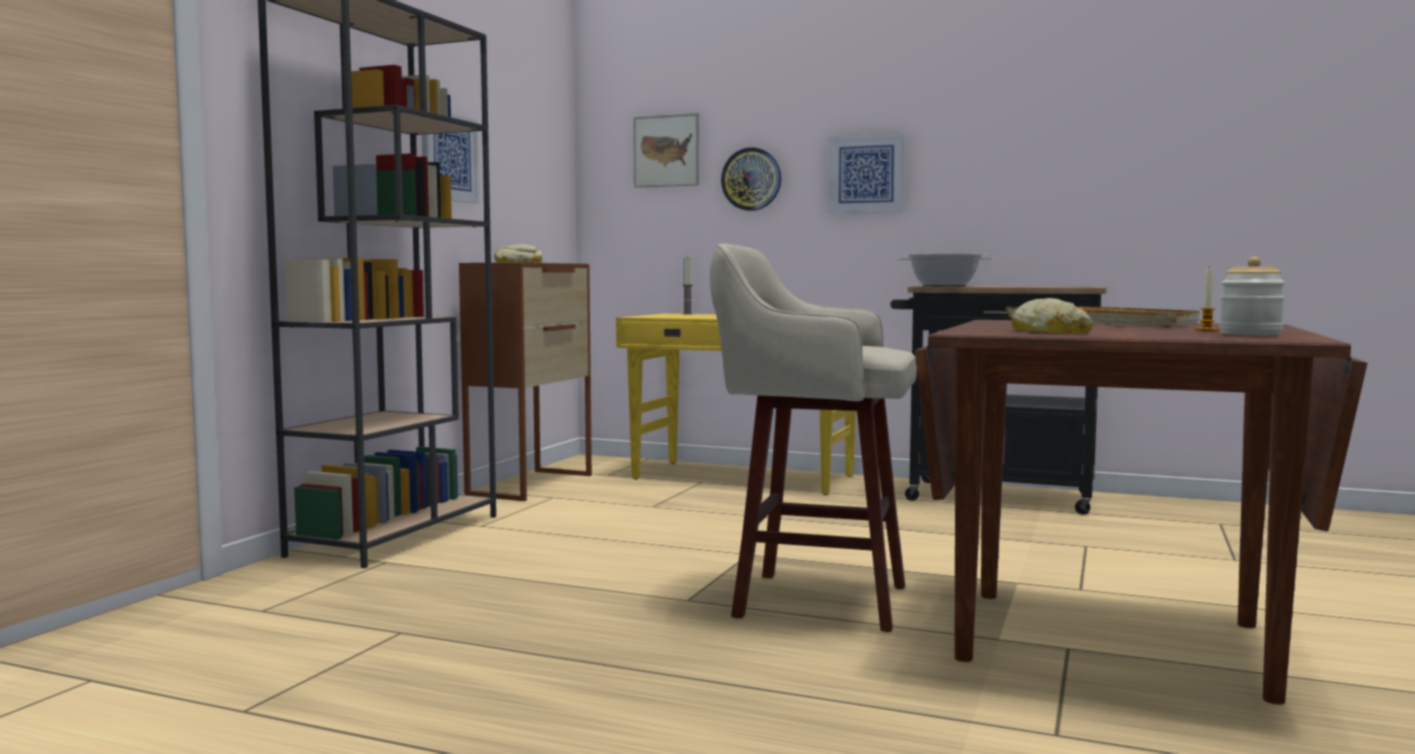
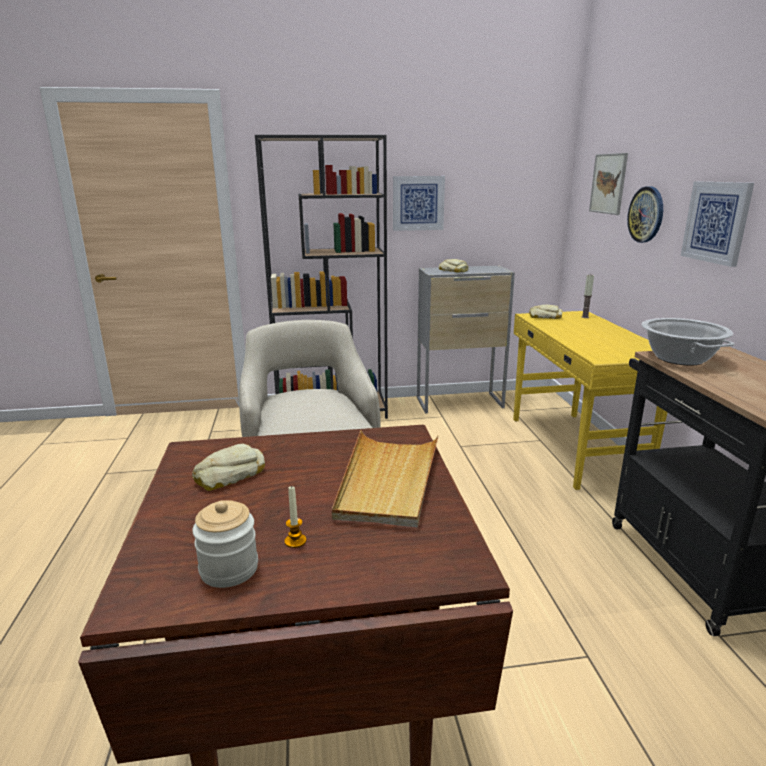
camera: 60 degrees right, 15 degrees up
brown cabinet [459,263,592,501] -> grey cabinet [417,266,515,413]
none -> bread [529,305,563,319]

